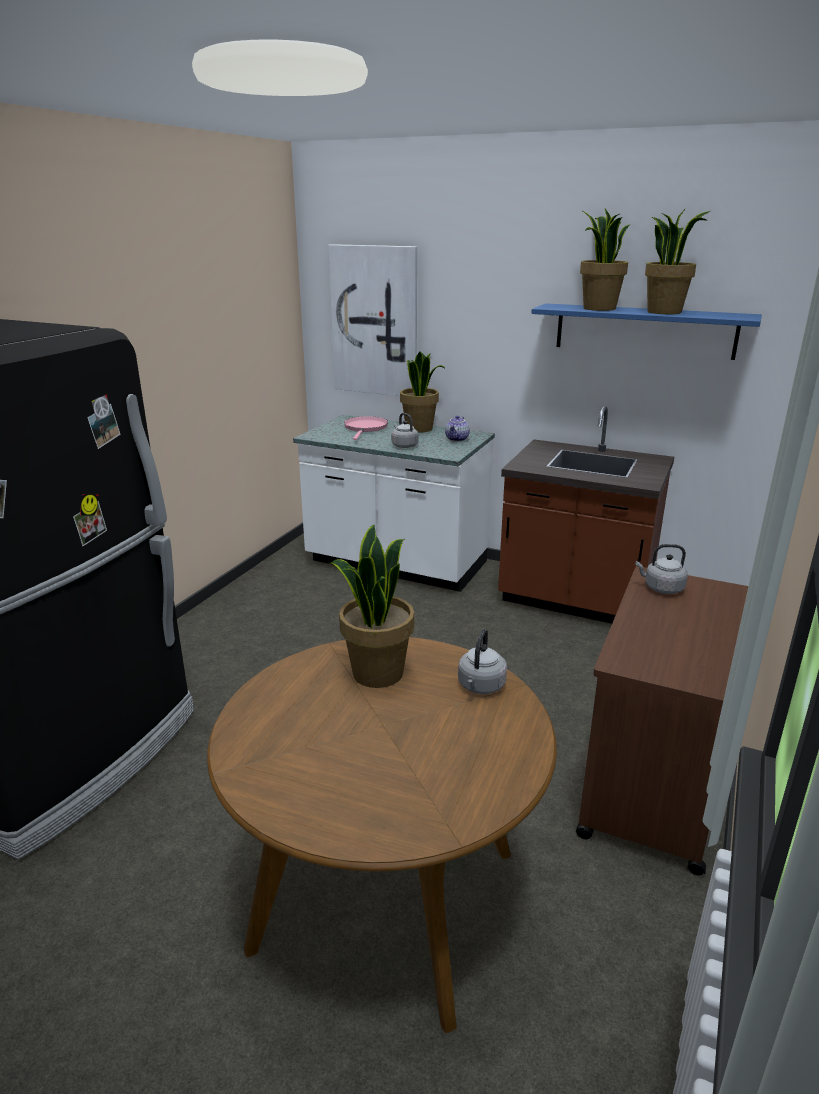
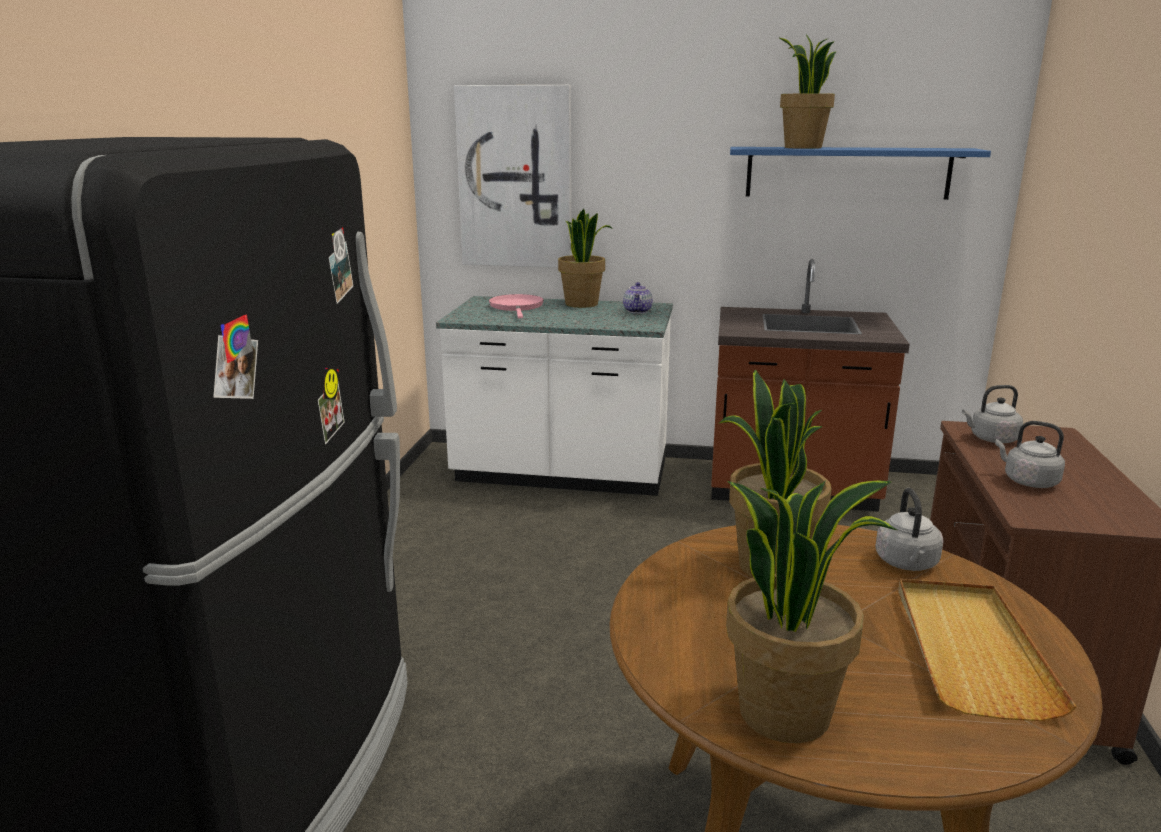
camera: 15 degrees left, 5 degrees down
grey kettle [392,413,418,448] -> grey kettle moved to [995,421,1065,488]
potted plant [645,208,710,314] -> potted plant moved to [726,481,897,743]
none -> beige tray [899,579,1077,721]

